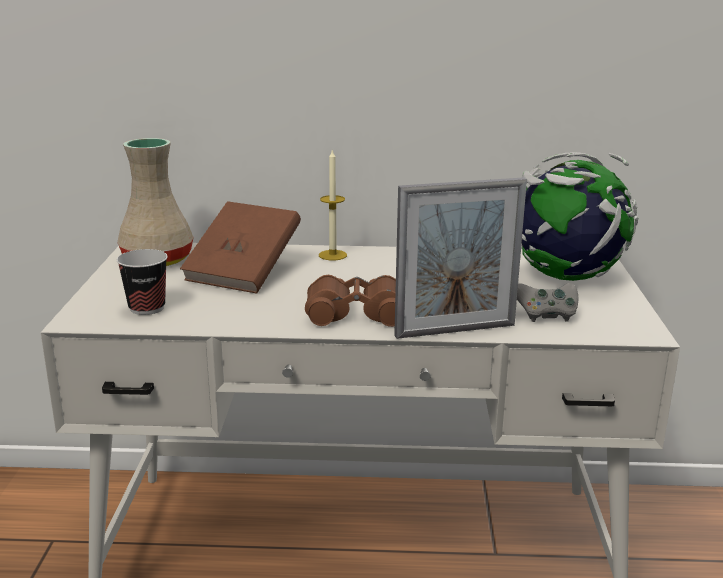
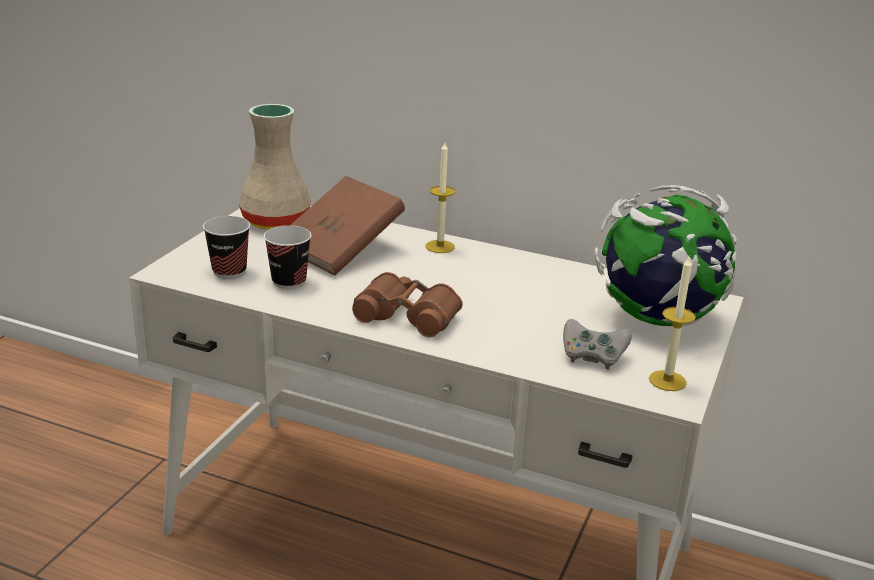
camera: 20 degrees right, 5 degrees up
picture frame [394,177,527,339] -> none
none -> cup [264,225,311,289]
none -> candle [649,257,696,391]

